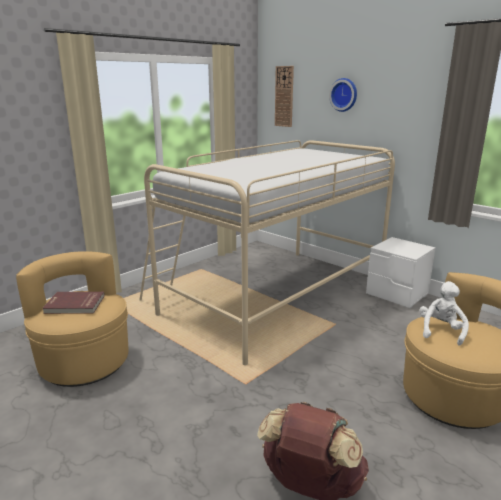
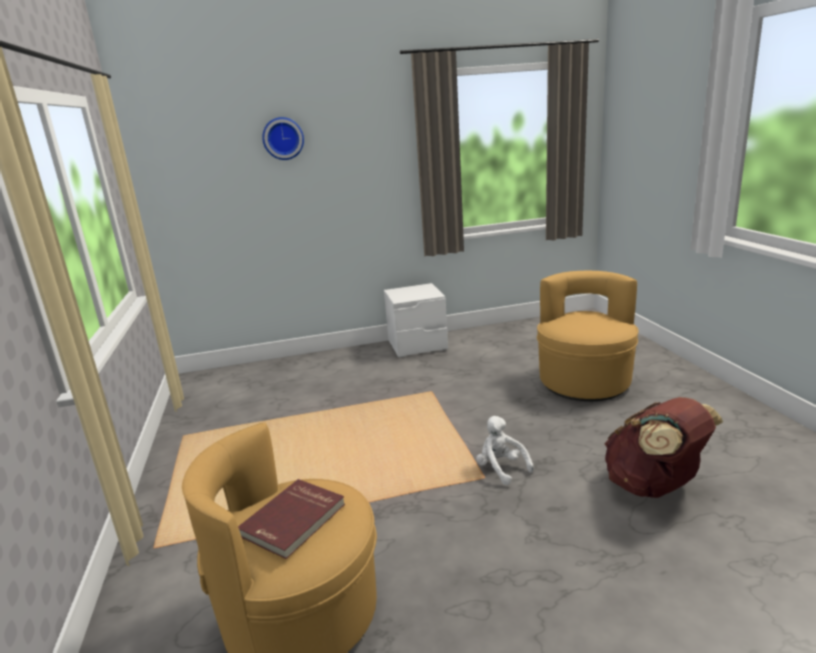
camera: 55 degrees left, 0 degrees up
beige bed [140,140,395,365] -> none
wall clock [275,66,294,127] -> none
white plush toy [420,281,469,346] -> white plush toy moved to [476,416,534,485]

